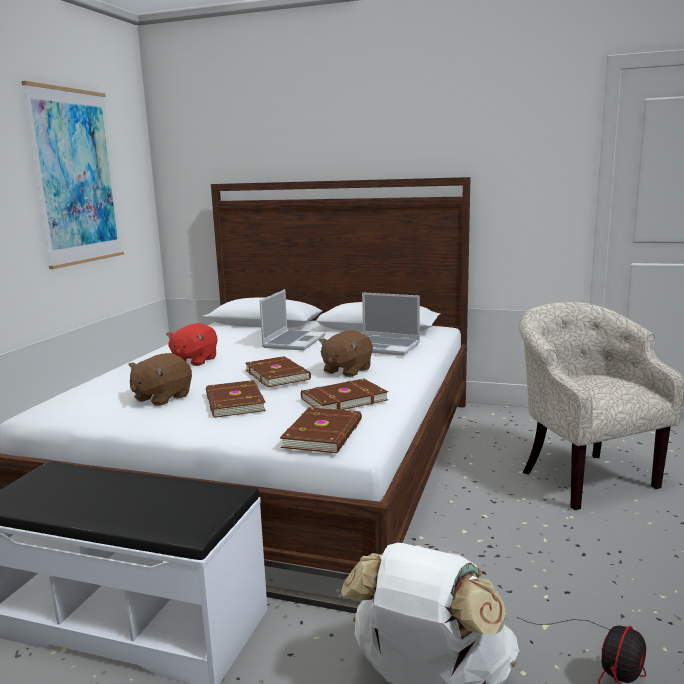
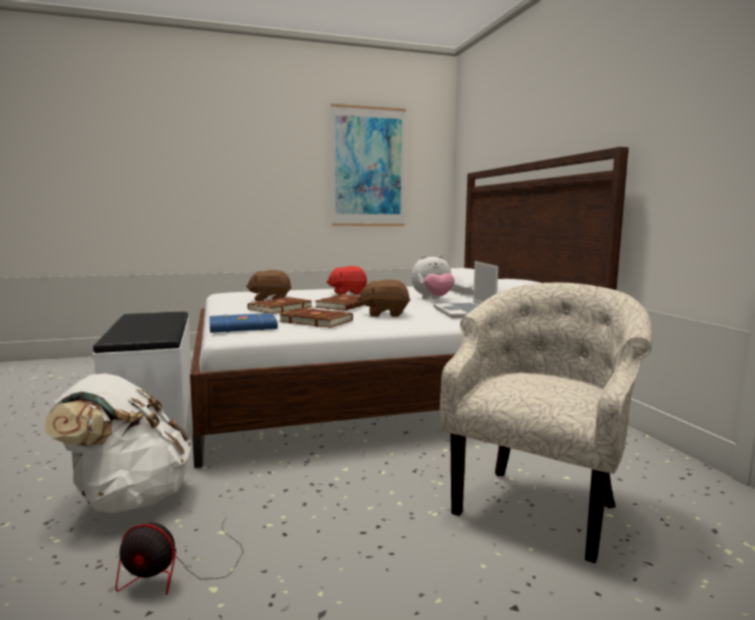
camera: 55 degrees right, 5 degrees down
laptop [260,289,326,350] -> plush toy [411,255,455,299]
brown book [280,407,362,453] -> blue book [209,313,278,333]

